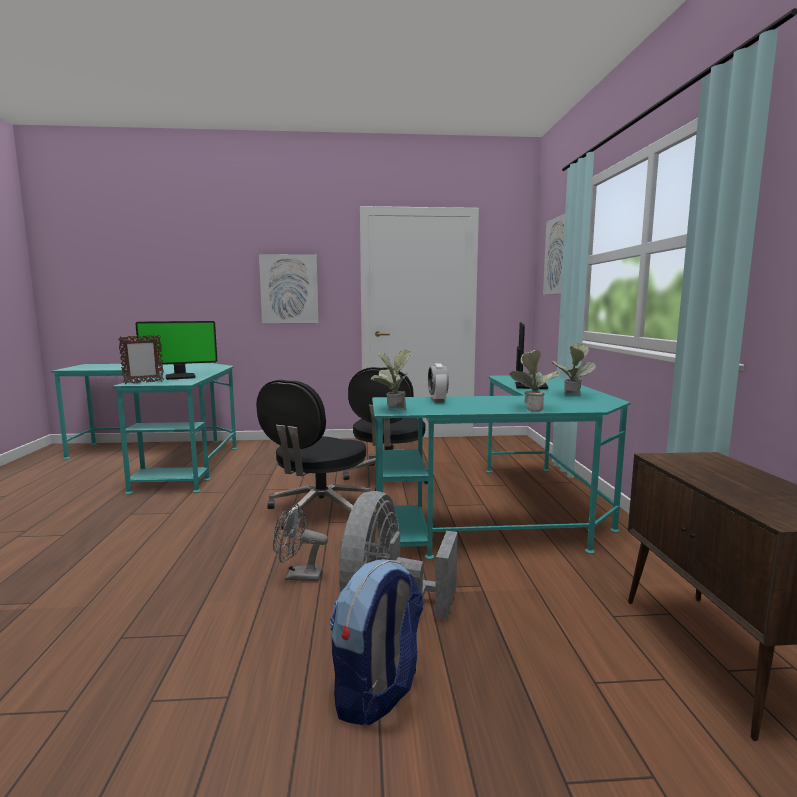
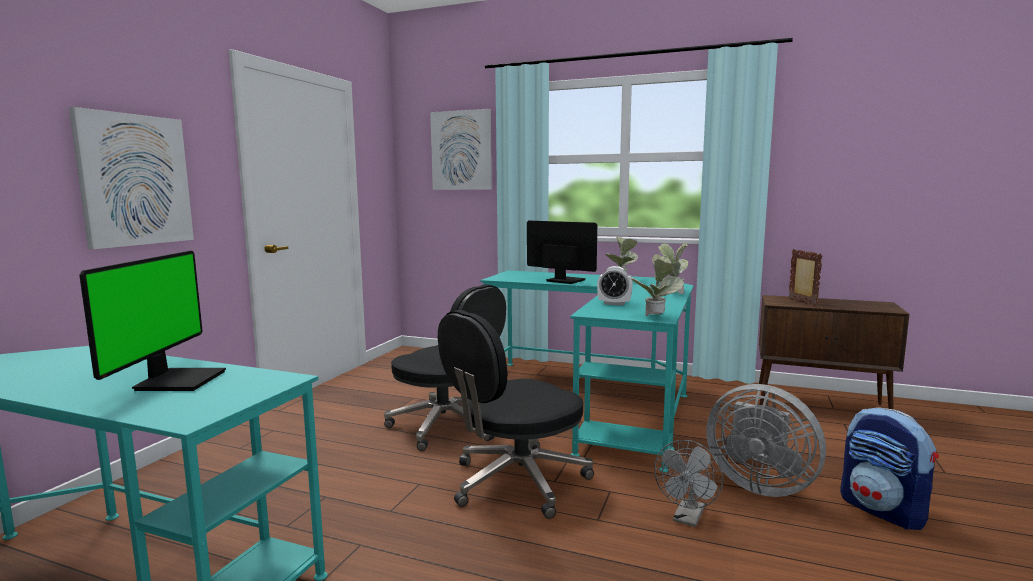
camera: 65 degrees left, 0 degrees up
picture frame [118,335,164,384] -> picture frame moved to [788,249,823,306]
black office chair [256,380,371,529] -> black office chair turned 90 degrees clockwise [438,310,594,519]

